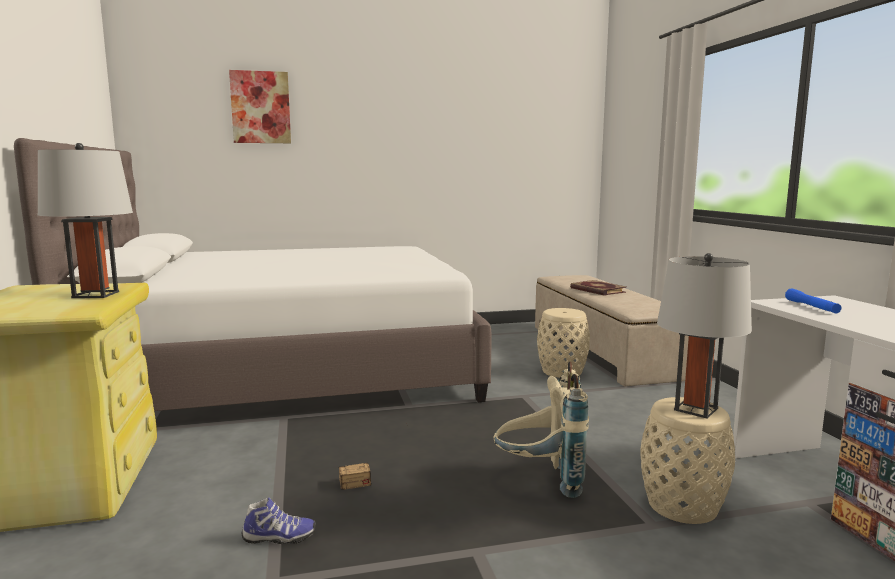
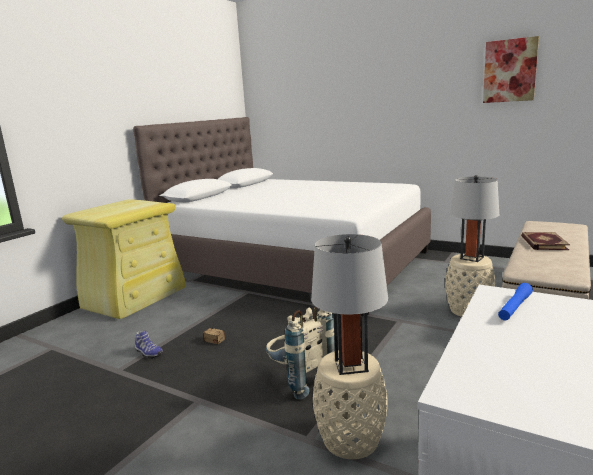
camera: 45 degrees right, 5 degrees up
grey table lamp [38,143,133,298] -> grey table lamp moved to [450,175,499,262]
picture [229,70,291,143] -> picture moved to [483,36,539,103]

